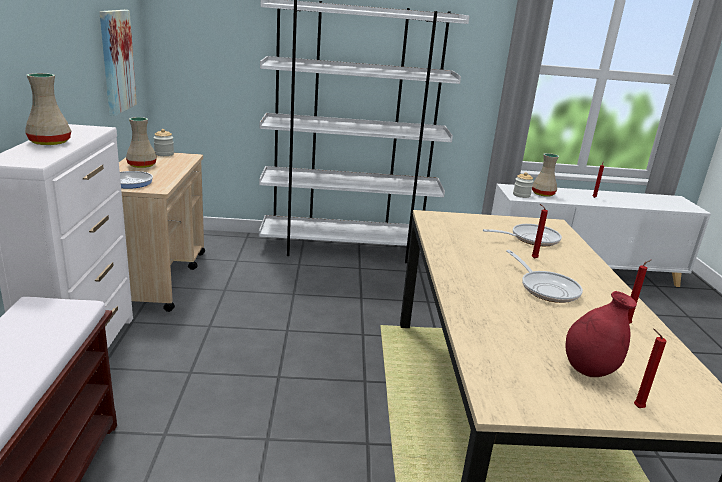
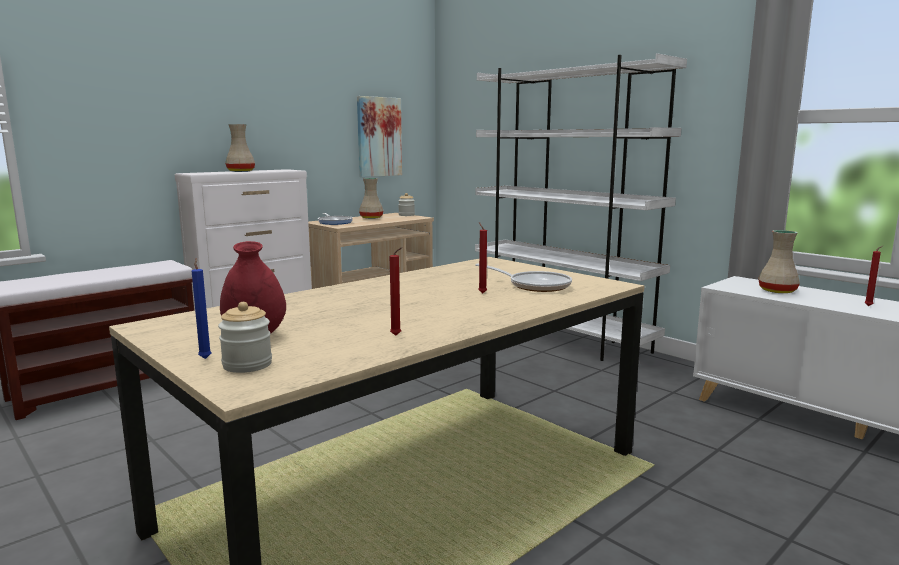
camera: 50 degrees right, 10 degrees down
frying pan [506,250,583,303] -> none
jar [513,172,534,198] -> jar moved to [218,302,272,373]
red candle [634,329,667,408] -> blue candle [192,258,211,359]

